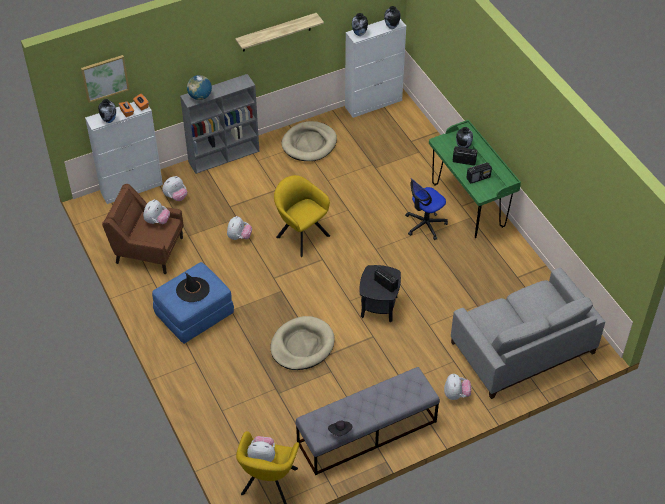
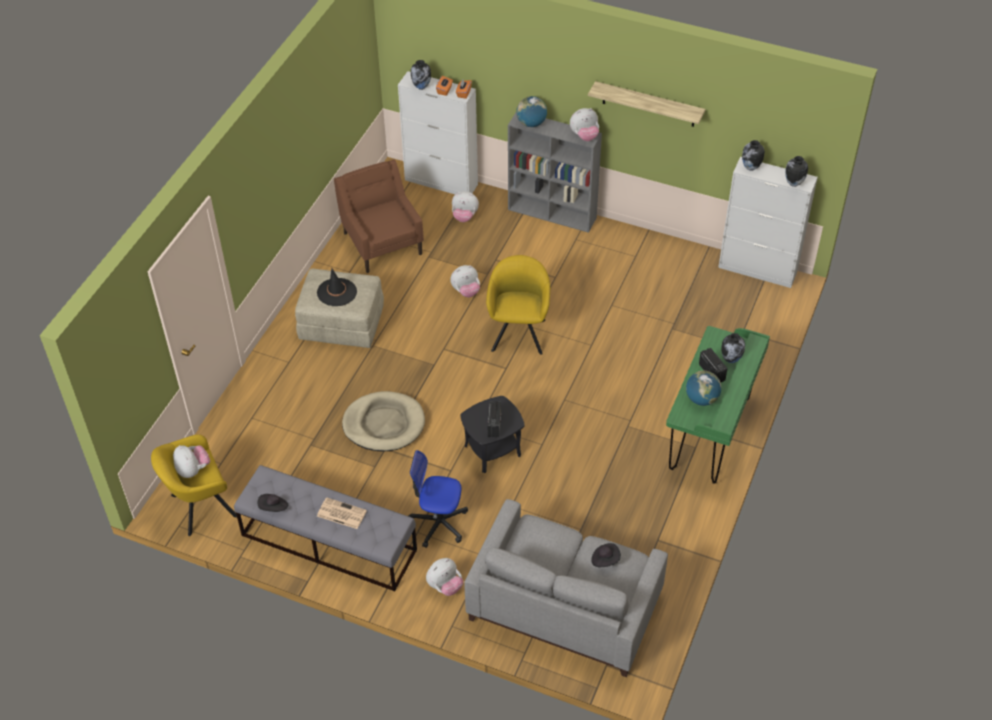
camera: 50 degrees right, 0 degrees up
picture [81,55,129,103] -> none
plush toy [143,199,170,224] -> plush toy moved to [570,108,599,141]
blue ottoman [152,262,234,344] -> beige ottoman [295,268,384,348]
beige dog bed [281,121,337,161] -> none
office chair [405,178,448,240] -> office chair moved to [408,450,468,548]
radio [466,162,492,184] -> globe [686,371,721,406]
none -> newspaper [317,497,367,529]
none -> black hat [591,543,621,567]

